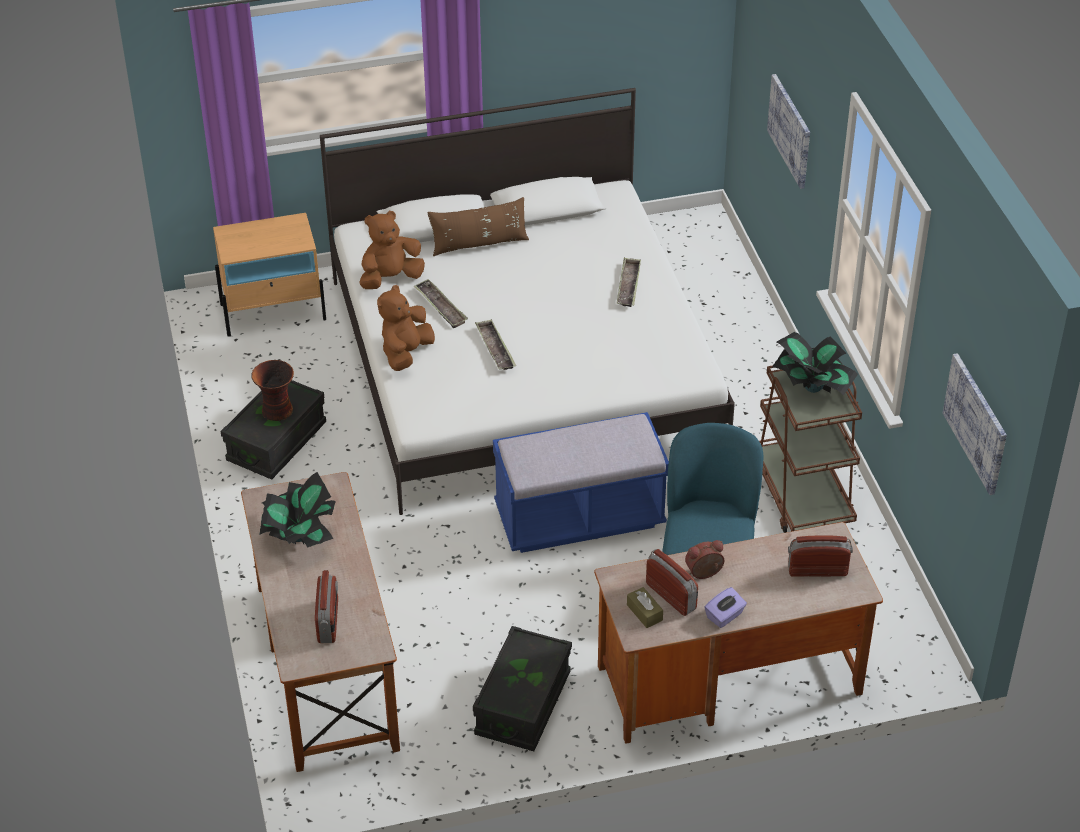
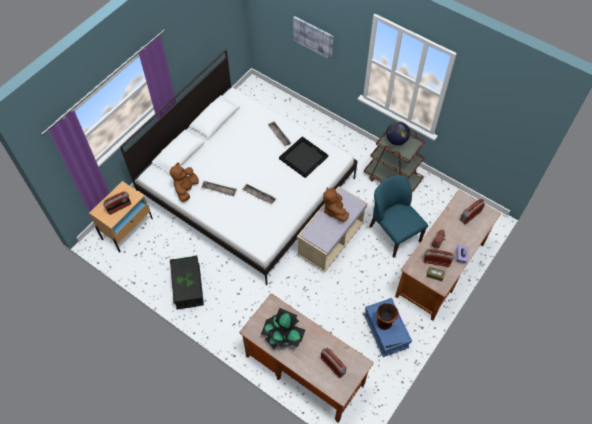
camera: 40 degrees left, 15 degrees up
vase [251,360,294,421] -> vase moved to [377,303,399,330]
brown plush toy [377,285,435,371] -> brown plush toy moved to [323,187,349,222]
brown pillow [428,197,529,256] -> none
black storage box [473,626,572,751] -> blue storage box [364,298,412,357]
blue bench [493,412,669,553] -> beige bench [297,186,367,272]
potted plant [772,332,858,396] -> globe [386,121,410,145]
picture [943,353,1007,495] -> none
none -> radio [103,191,131,215]
none -> black tray [279,136,328,178]

